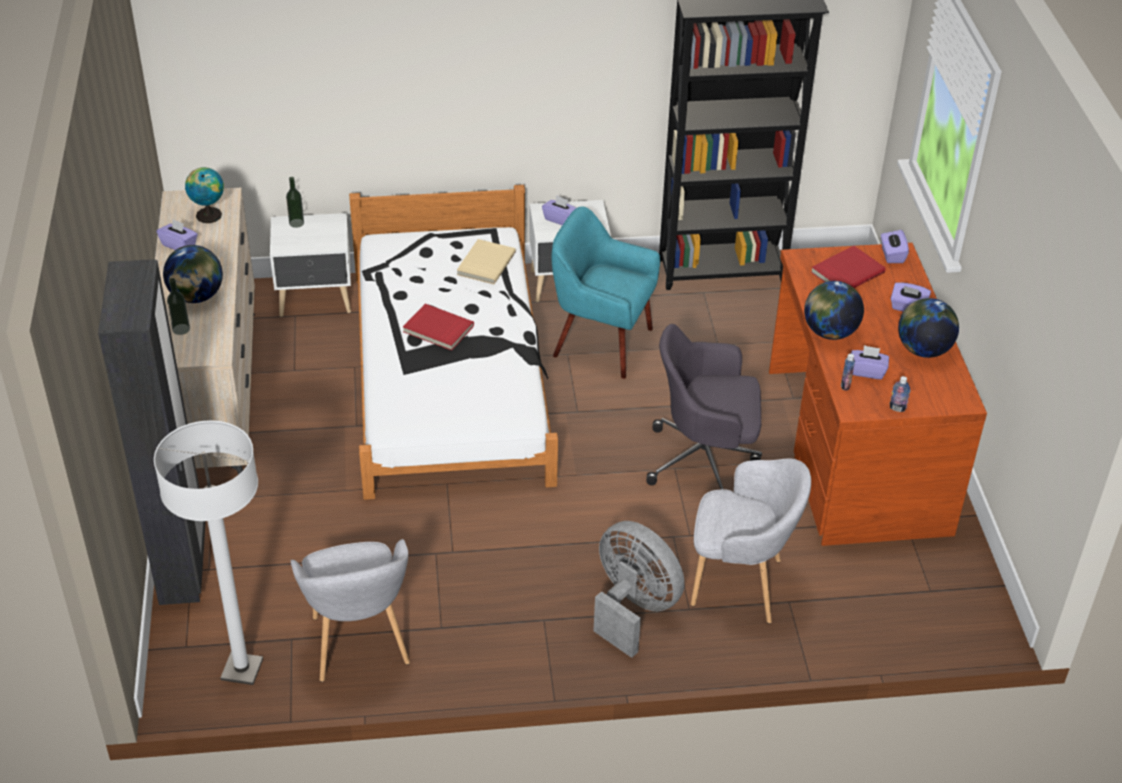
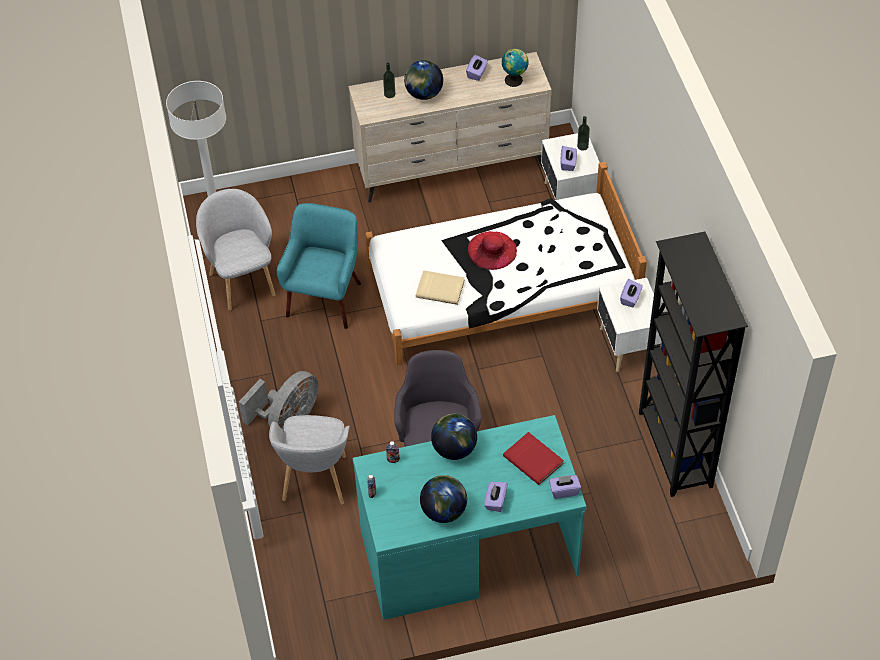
camera: 85 degrees right, 10 degrees up
black wardrobe [98,259,206,605] -> none
grey armchair [291,539,410,682] -> grey armchair turned 90 degrees clockwise [196,189,275,311]
red book [403,304,474,351] -> red hat [468,231,517,270]
beige book [457,239,516,284] -> beige book moved to [416,270,465,305]
turquoise armchair [552,206,660,379] -> turquoise armchair moved to [277,203,361,329]
brown desk [769,243,987,546] -> turquoise desk [353,415,587,620]
purple tissue box [851,345,889,379] -> purple tissue box moved to [560,146,577,171]

